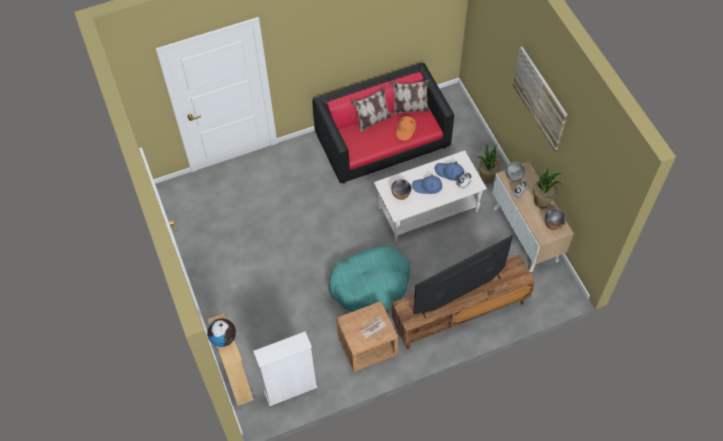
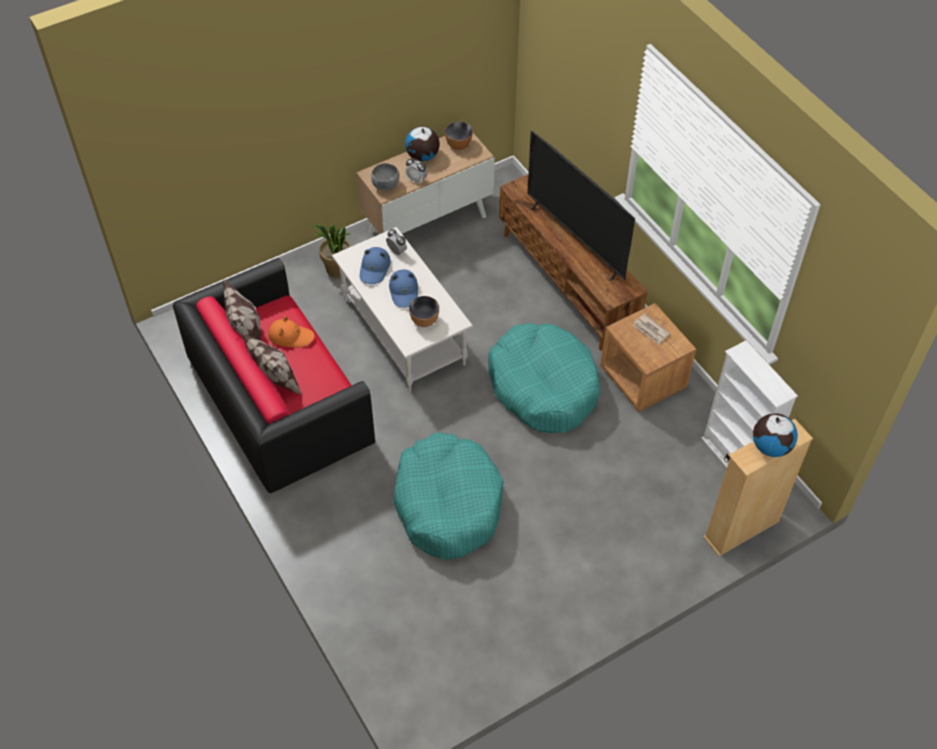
camera: 100 degrees left, 5 degrees down
picture [513,46,567,152] -> none
potted plant [533,168,564,209] -> globe [405,126,440,162]
none -> turquoise dog bed [393,432,503,560]

